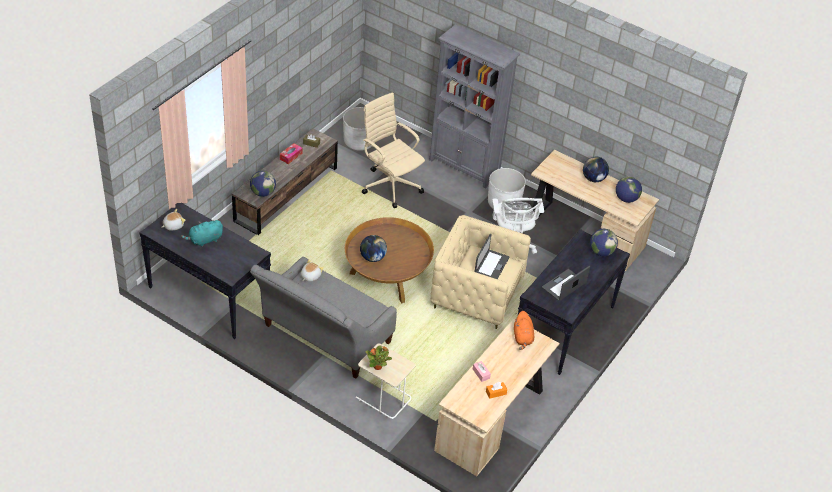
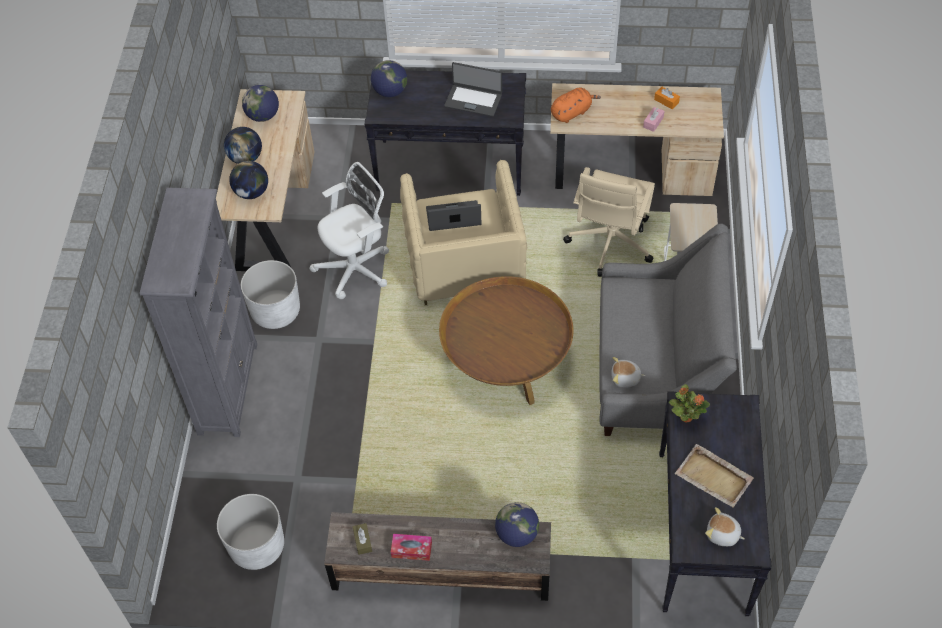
camera: 115 degrees left, 10 degrees up
turquoise plush toy [181,220,223,247] -> beige tray [675,444,754,508]
globe [360,235,387,262] -> globe moved to [229,161,268,199]
beige office chair [362,92,425,208] -> beige office chair moved to [563,167,655,277]
potted plant [366,345,392,370] -> potted plant moved to [669,384,710,422]

